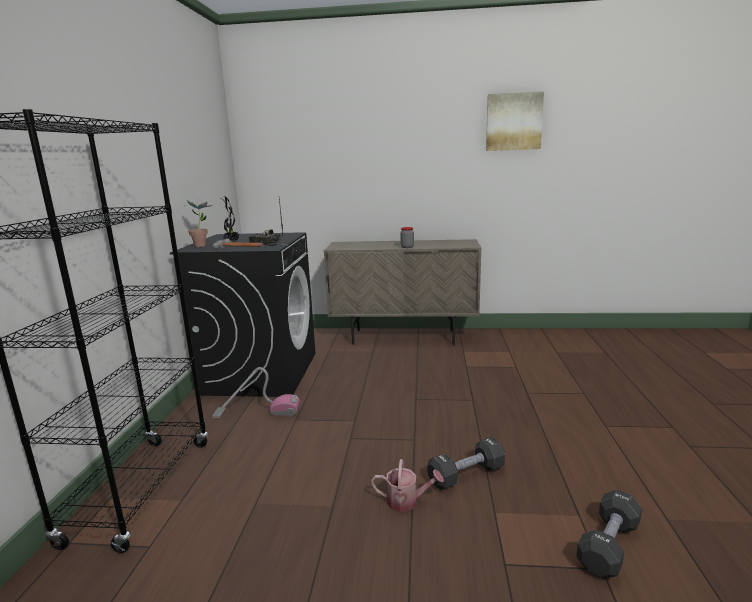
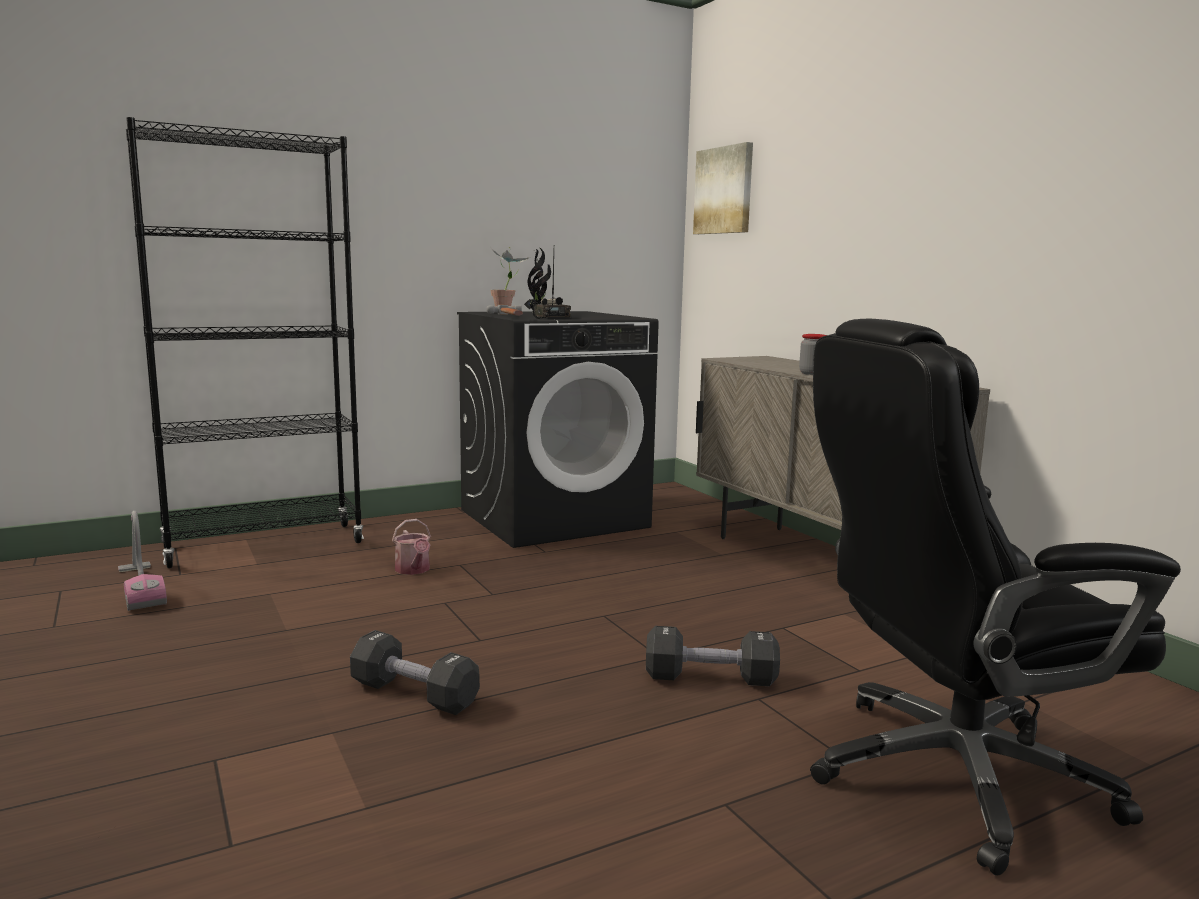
camera: 55 degrees right, 5 degrees down
vacuum cleaner [212,367,300,418] -> vacuum cleaner moved to [118,511,167,611]
watering can [371,459,444,512] -> watering can moved to [392,519,431,575]
picture [486,91,544,151] -> picture moved to [693,142,753,234]
black dumbbell [576,489,642,579] -> black dumbbell moved to [646,626,780,686]
none -> black office chair [810,319,1181,876]

